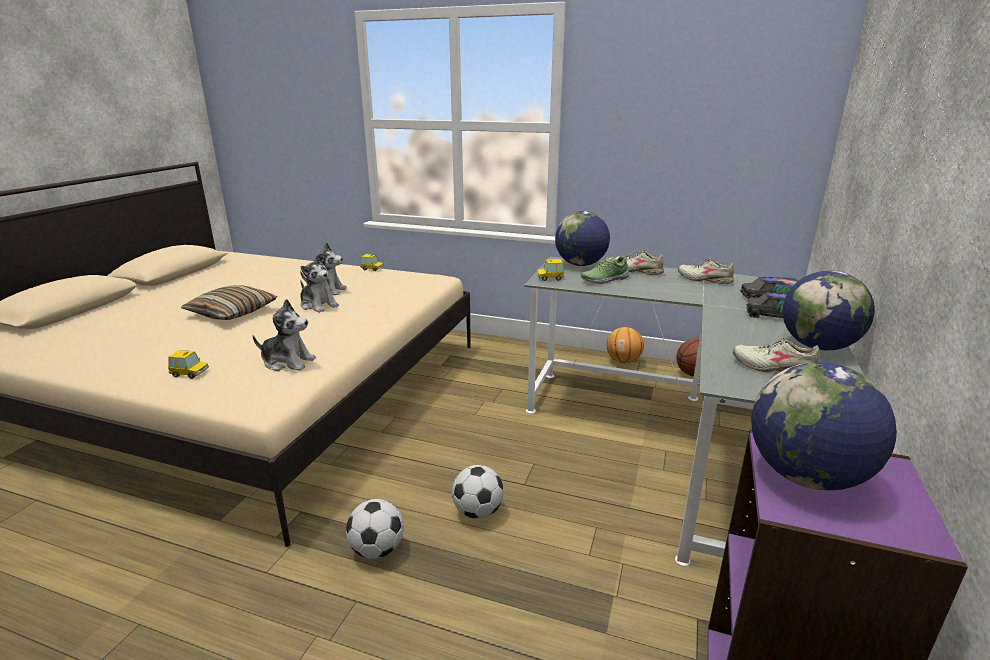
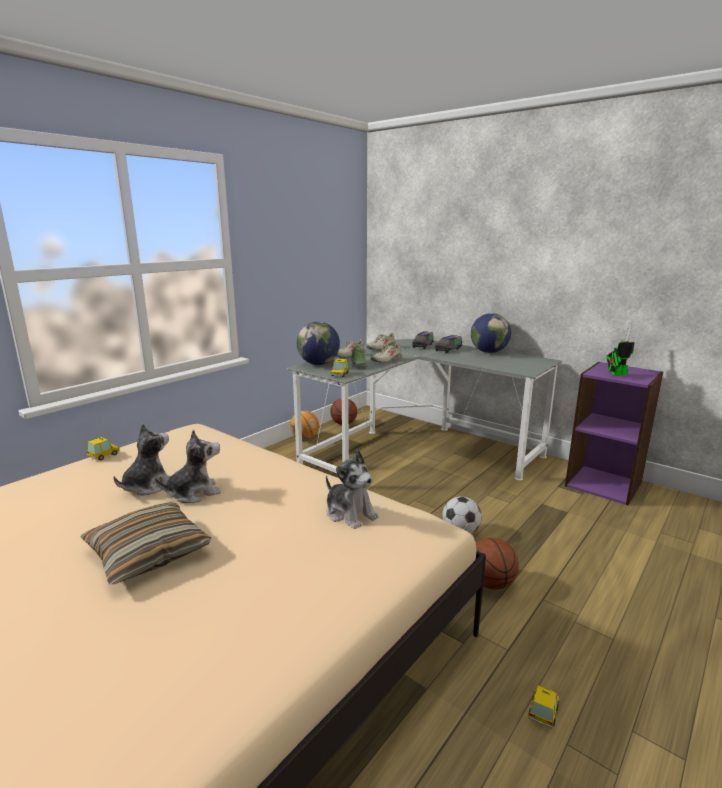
camera: 70 degrees left, 5 degrees down
toy car [168,350,209,379] -> toy car moved to [528,685,561,729]
plush toy [253,299,316,371] -> plush toy turned 105 degrees clockwise [326,450,379,529]
football [346,499,404,559] -> basketball [476,538,519,590]
beige shoe [733,337,820,372] -> beige shoe moved to [371,343,402,363]
globe [751,362,897,490] -> toy robot [606,324,634,376]

